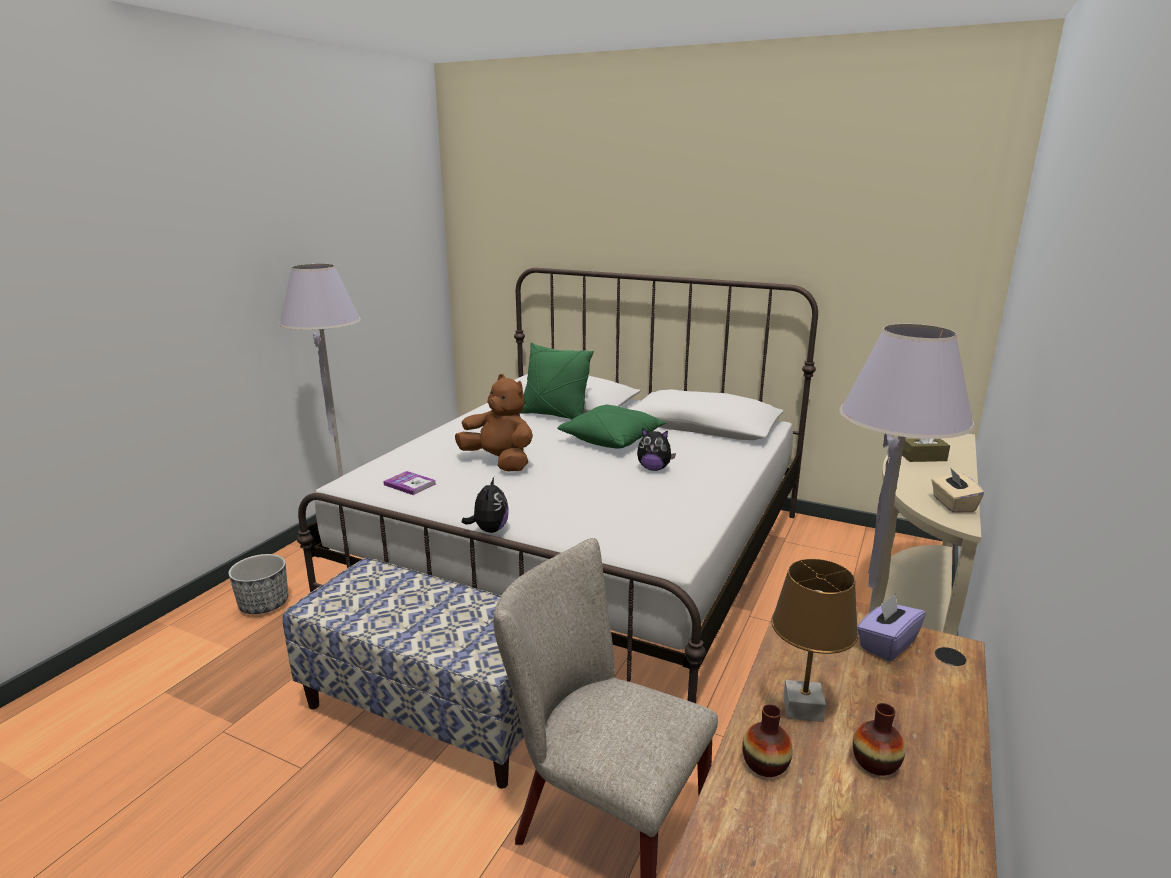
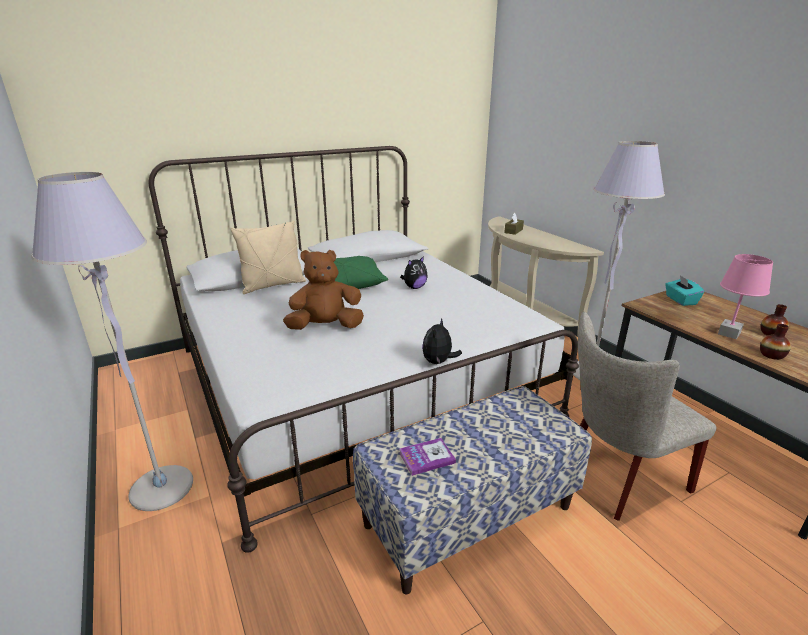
camera: 55 degrees left, 5 degrees up
planter [228,554,288,614] -> none
book [383,471,436,495] -> book moved to [399,438,456,476]
plush toy [461,477,509,533] -> plush toy turned 105 degrees counterclockwise [422,318,462,364]
green pillow [521,342,594,420] -> beige pillow [230,221,306,294]
brown table lamp [771,559,859,722] -> pink table lamp [718,254,773,339]
purple tissue box [857,594,926,662] -> turquoise tissue box [665,275,704,306]
beige tissue box [932,467,984,513] -> none

